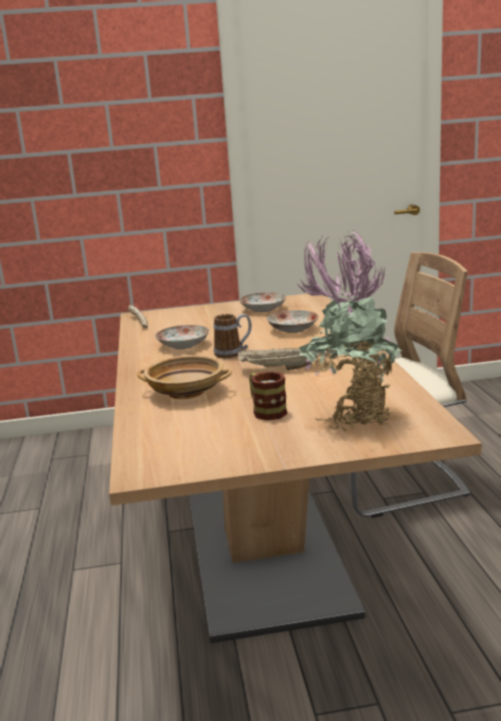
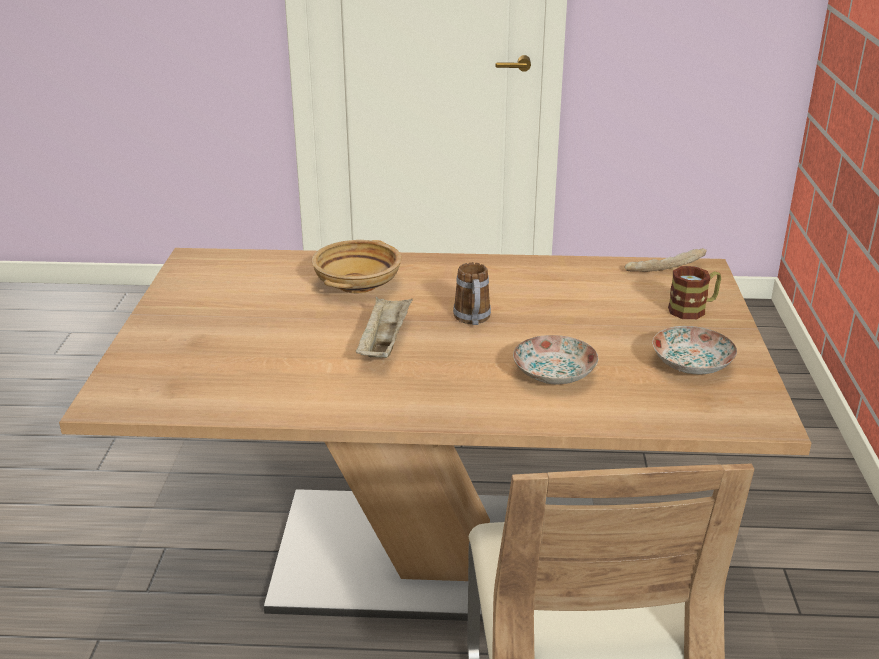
camera: 100 degrees right, 10 degrees up
plate [155,325,209,349] -> none
mug [249,371,287,421] -> mug moved to [668,266,721,319]
potted plant [297,230,403,431] -> none

